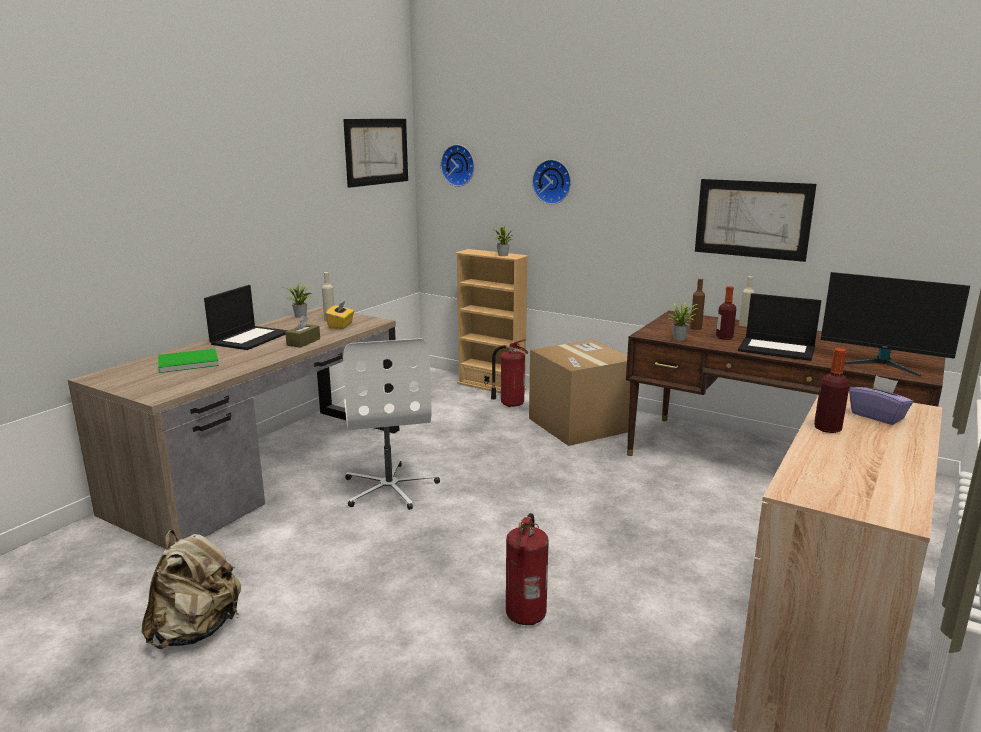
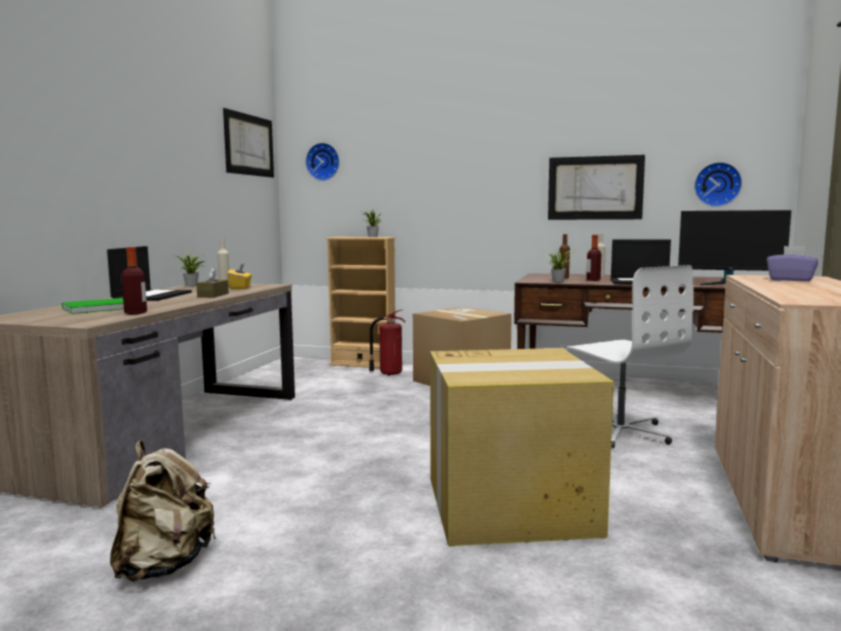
camera: 15 degrees left, 10 degrees down
white office chair [343,338,440,510] -> white office chair moved to [565,265,694,449]
fire extinguisher [506,513,549,625] -> cardboard box [430,348,614,546]
wall clock [532,159,571,204] -> wall clock moved to [694,162,742,207]
bottle [814,348,849,433] -> bottle moved to [121,247,147,314]

